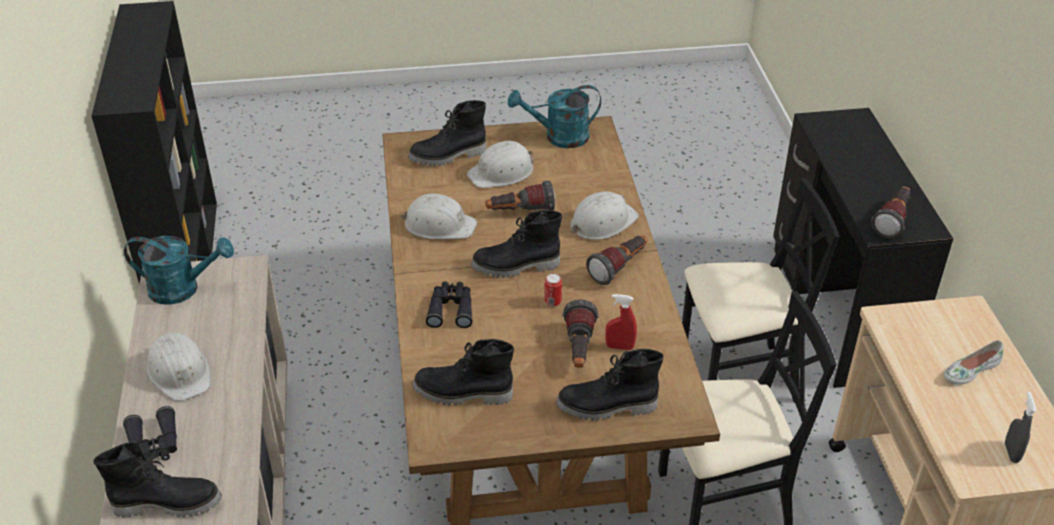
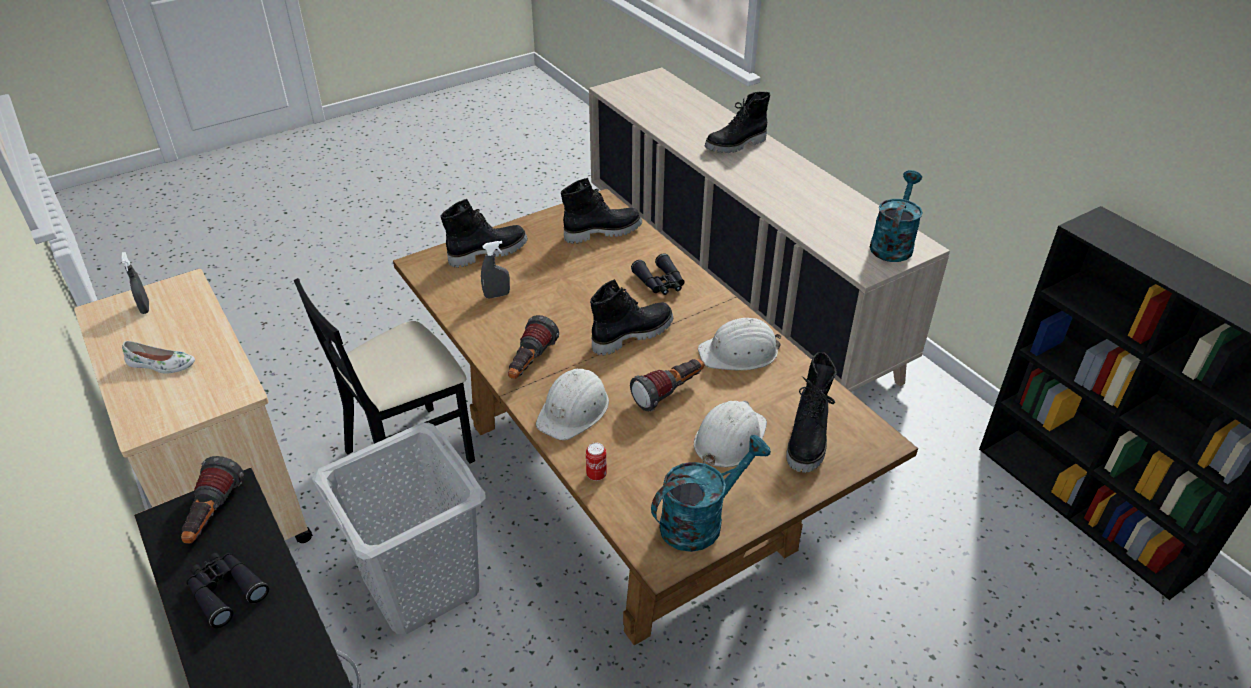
camera: 155 degrees right, 0 degrees up
black binoculars [123,406,177,461] -> black binoculars moved to [186,553,269,628]
turquoise watering can [124,236,234,305] -> turquoise watering can turned 135 degrees clockwise [870,170,923,262]
white hard hat [146,333,211,401] -> none
black boot [408,100,486,166] -> black boot turned 150 degrees clockwise [786,352,837,473]
can [544,274,562,307] -> can moved to [586,443,607,481]
flashlight [562,300,599,368] -> none
red spray bottle [605,294,637,350] -> grey spray bottle [481,241,510,299]
black chair [682,178,839,403] -> grey laundry basket [312,423,486,634]
white shoe [944,340,1003,385] -> white shoe turned 60 degrees clockwise [122,341,195,374]

